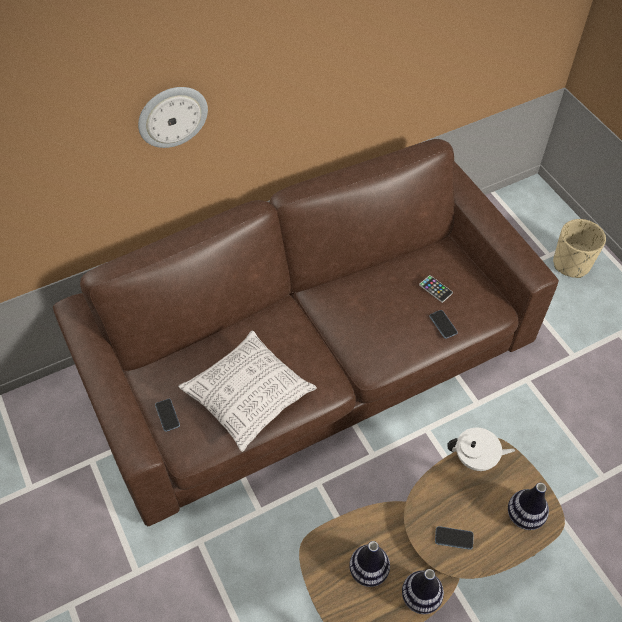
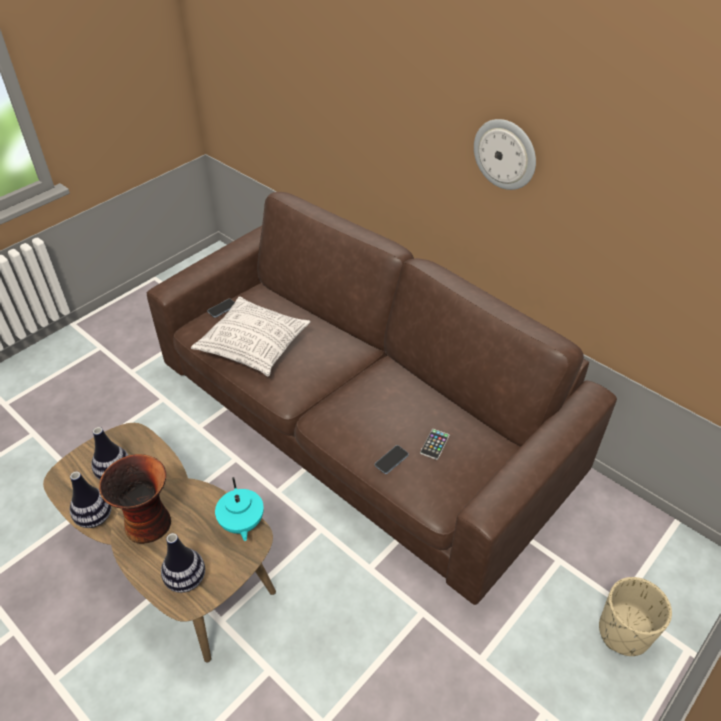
camera: 70 degrees right, 10 degrees down
wall clock [138,87,208,148] -> wall clock moved to [474,119,536,190]
phone [435,526,474,550] -> vase [99,454,171,544]
white teapot [447,428,515,471] -> turquoise teapot [215,477,264,541]

